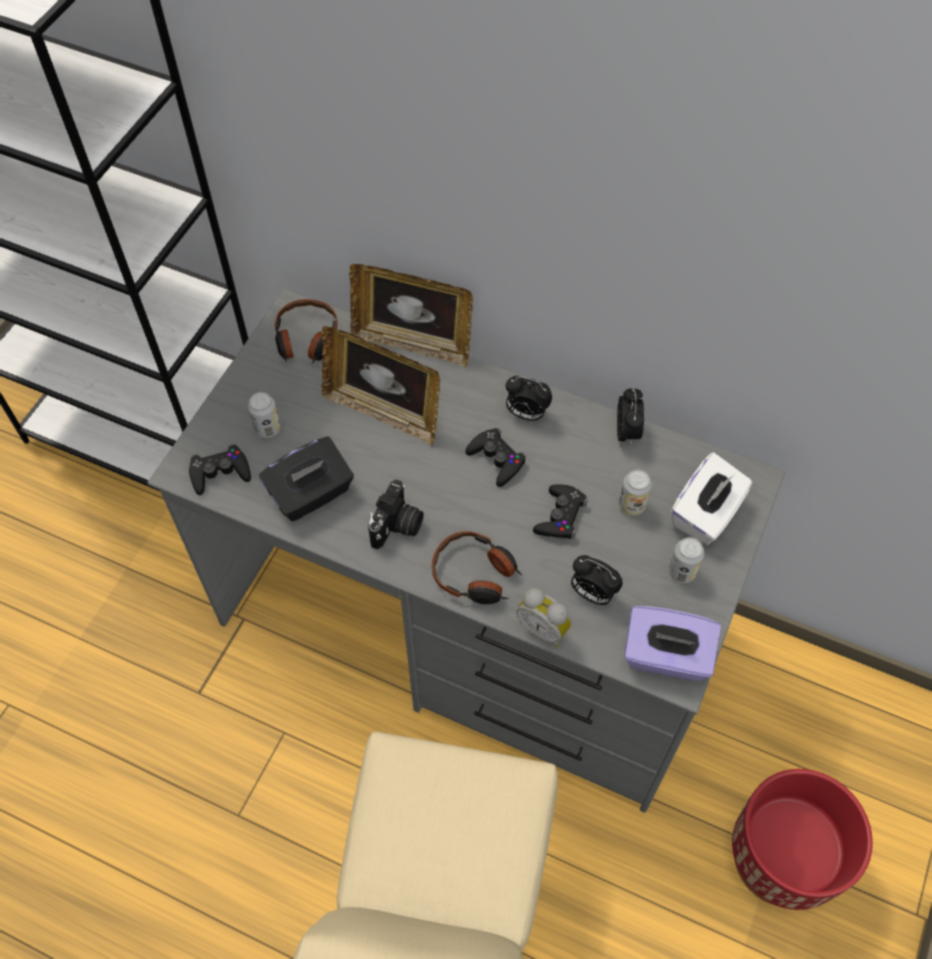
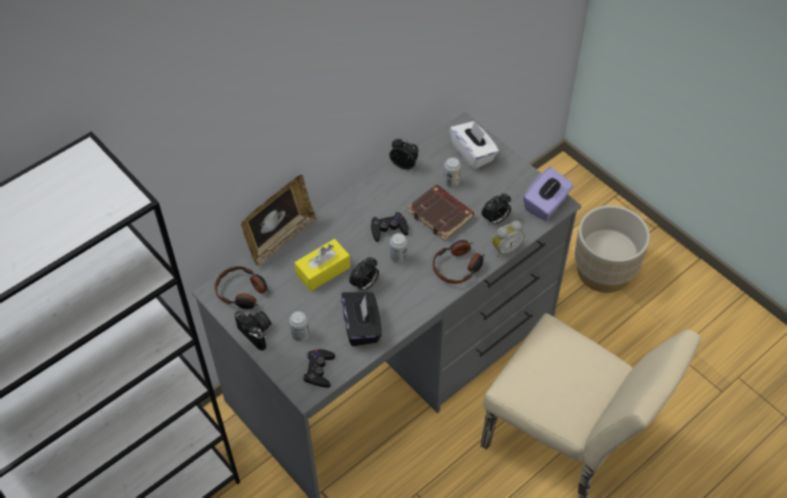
camera: 65 degrees left, 5 degrees down
picture frame [321,326,440,446] -> yellow tissue box [295,239,350,291]
camera [368,480,424,550] -> camera moved to [235,311,271,351]
alarm clock [506,376,552,421] -> alarm clock moved to [349,257,379,292]
black game controller [533,484,588,539] -> brown book [408,184,474,240]
can [669,537,704,583] -> can moved to [390,233,407,263]
red planter [732,769,873,910] -> beige planter [575,205,650,293]

